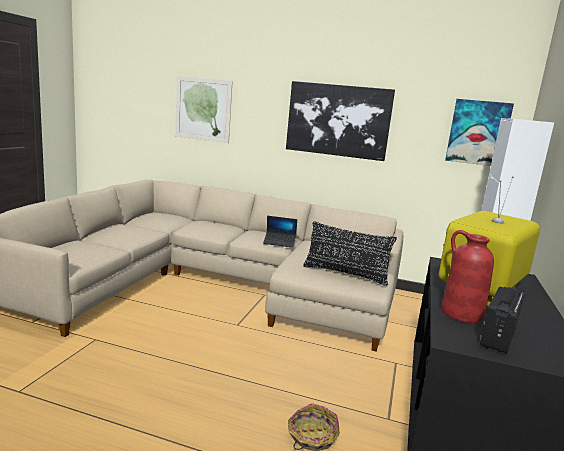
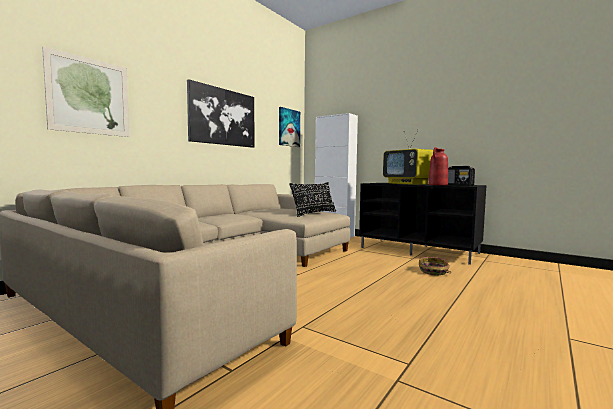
camera: 70 degrees left, 10 degrees down
laptop [263,216,297,248] -> none

